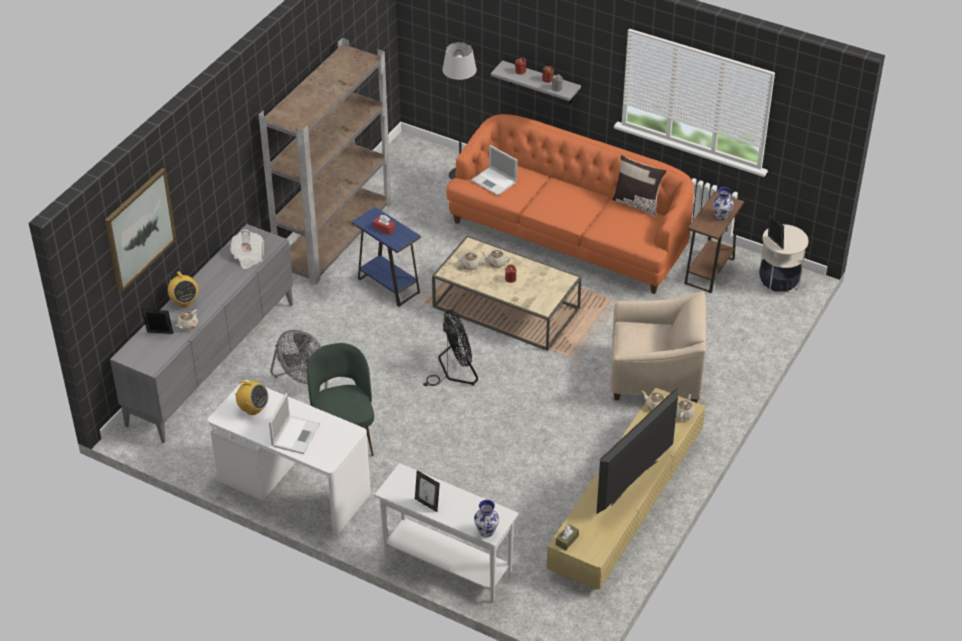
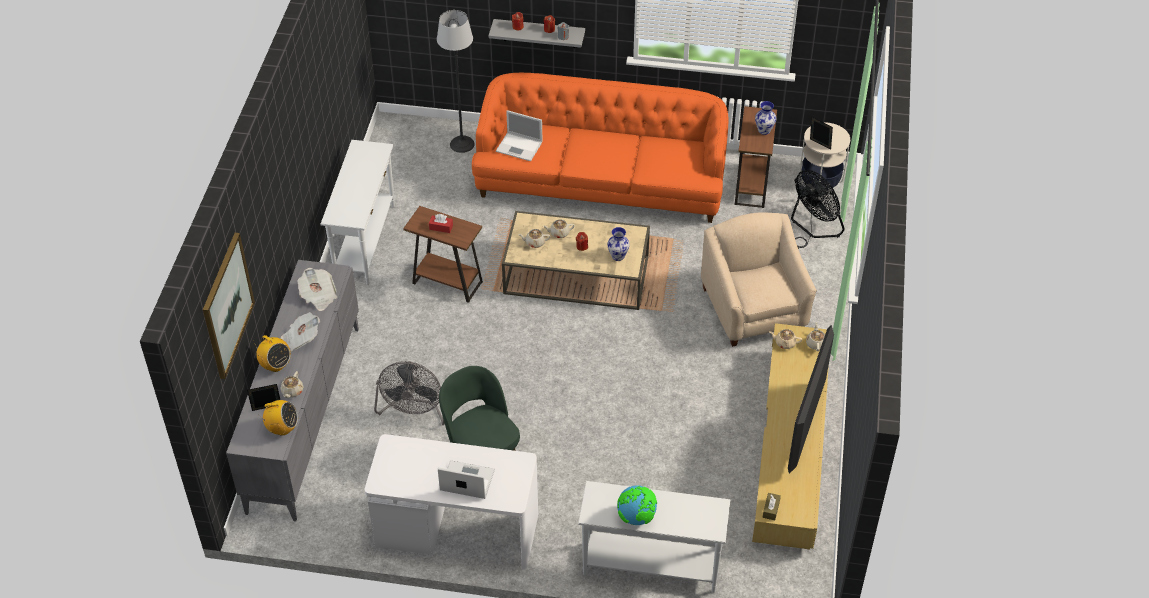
camera: 20 degrees left, 5 degrees up
radio [234,381,269,415] -> radio moved to [261,400,298,435]
brown bookcase [259,38,391,284] -> white console table [321,140,395,285]
laptop [269,393,320,454] -> laptop turned 75 degrees counterclockwise [438,460,495,499]
blue side table [352,207,421,307] -> brown side table [403,206,483,303]
picture frame [415,470,440,512] -> globe [617,485,657,525]
black fan [423,309,478,386] -> black fan moved to [791,170,845,249]
vase [474,500,499,537] -> vase moved to [607,227,630,261]
beige armchair [610,292,706,403] -> beige armchair turned 90 degrees counterclockwise [701,212,817,347]
pillow [612,155,666,217] -> none
none -> newspaper [281,312,320,351]

